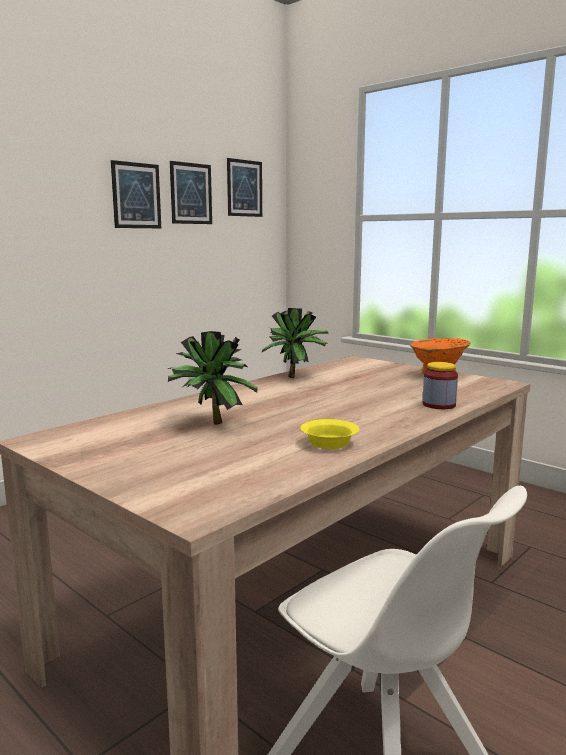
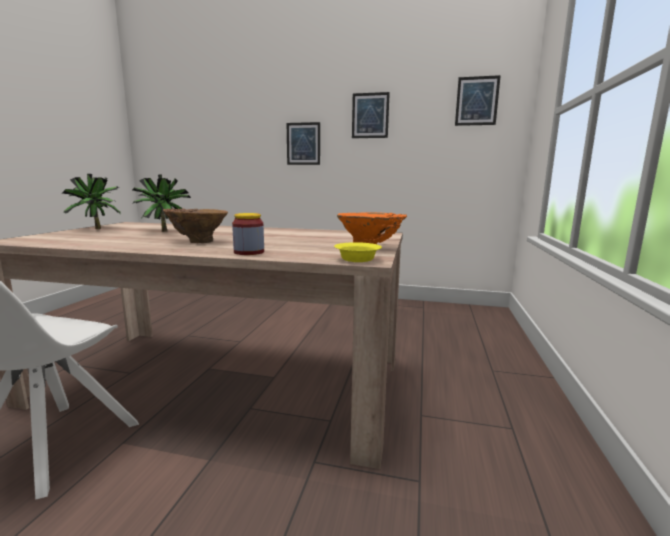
camera: 60 degrees right, 0 degrees up
picture [170,161,212,224] -> picture moved to [287,122,320,165]
potted plant [262,308,329,378] -> potted plant moved to [62,174,121,229]
yellow bowl [300,419,359,449] -> yellow bowl moved to [334,242,382,262]
none -> brown vase [163,209,228,243]

